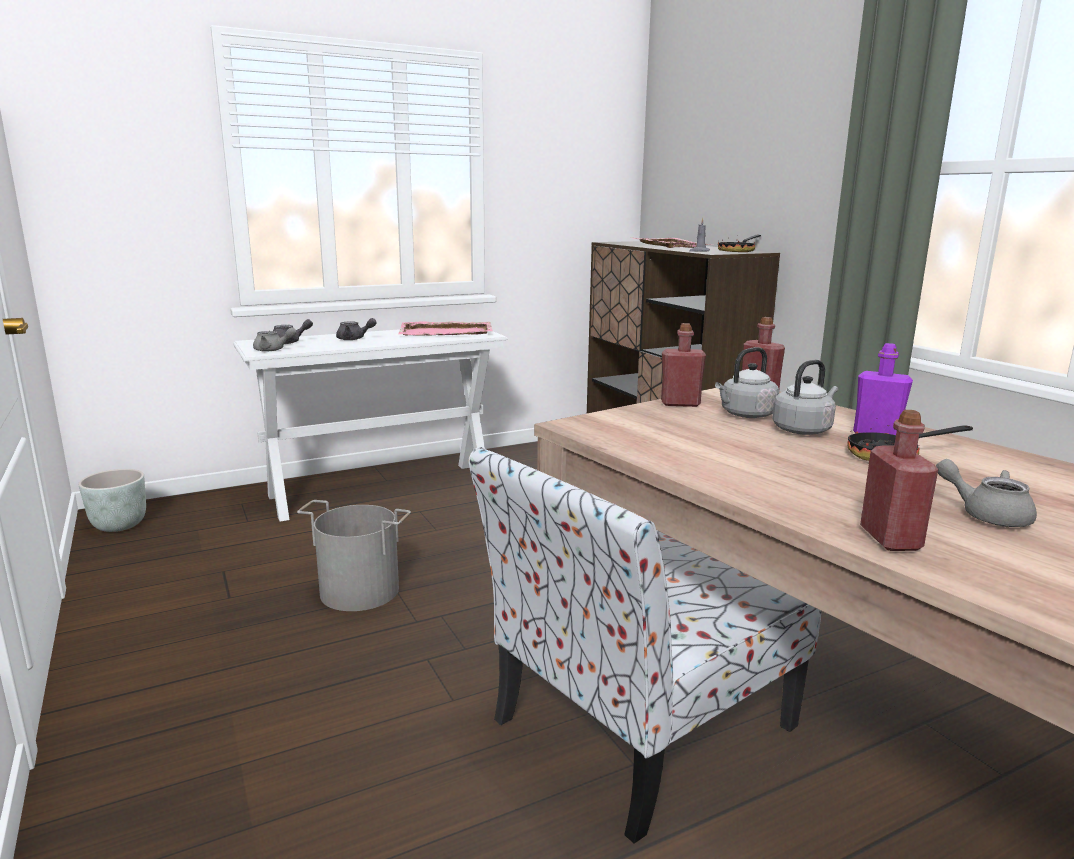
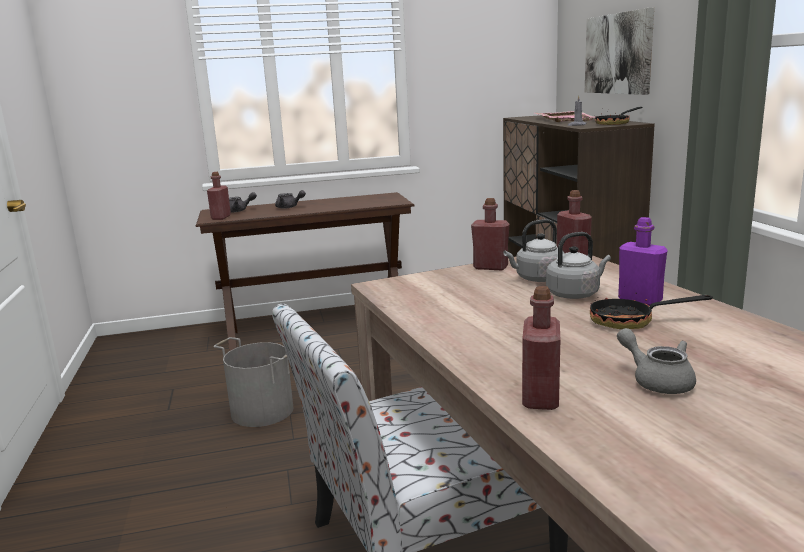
camera: 15 degrees right, 0 degrees up
grey planter [78,469,146,532] -> none
white console table [233,329,508,522] -> brown console table [196,192,415,351]
grey teapot [253,327,297,352] -> red bottle [207,172,231,220]
pink tray [398,321,493,336] -> none
none -> picture [585,8,654,95]

